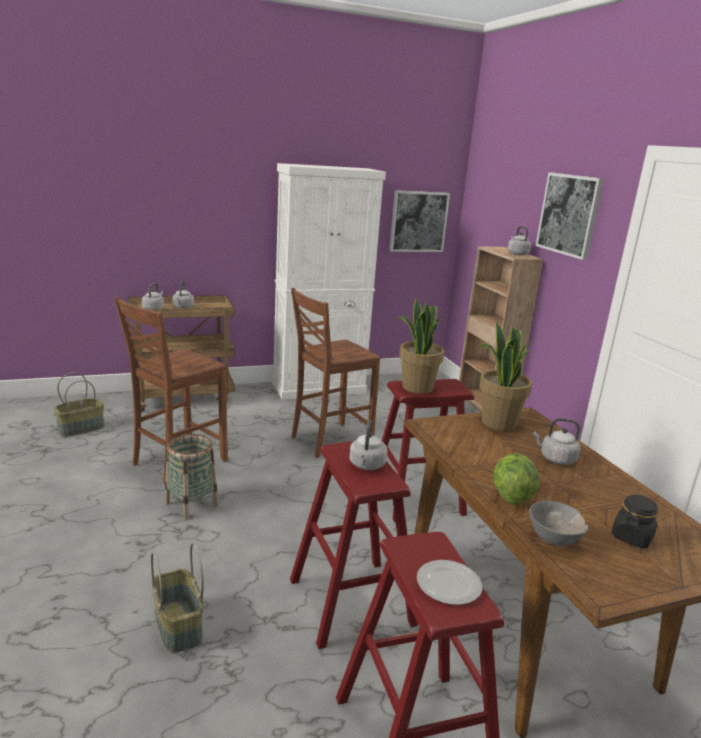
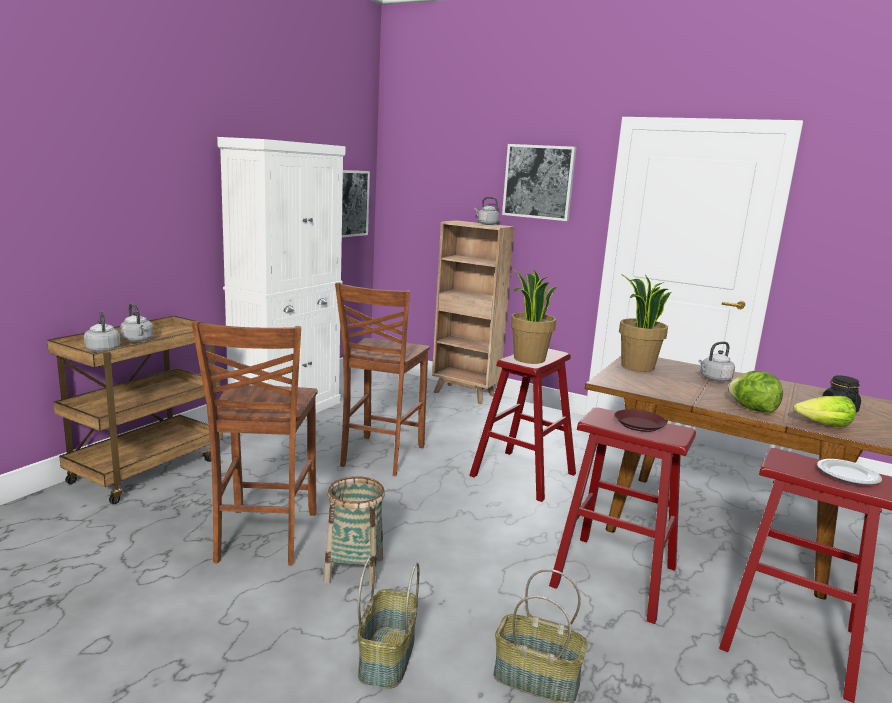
camera: 40 degrees left, 5 degrees down
basket [54,372,105,437] -> basket moved to [358,556,419,689]
grey kettle [350,420,388,470] -> brown plate [614,409,667,432]
grey bowl [529,501,588,546] -> lettuce [794,396,856,427]

